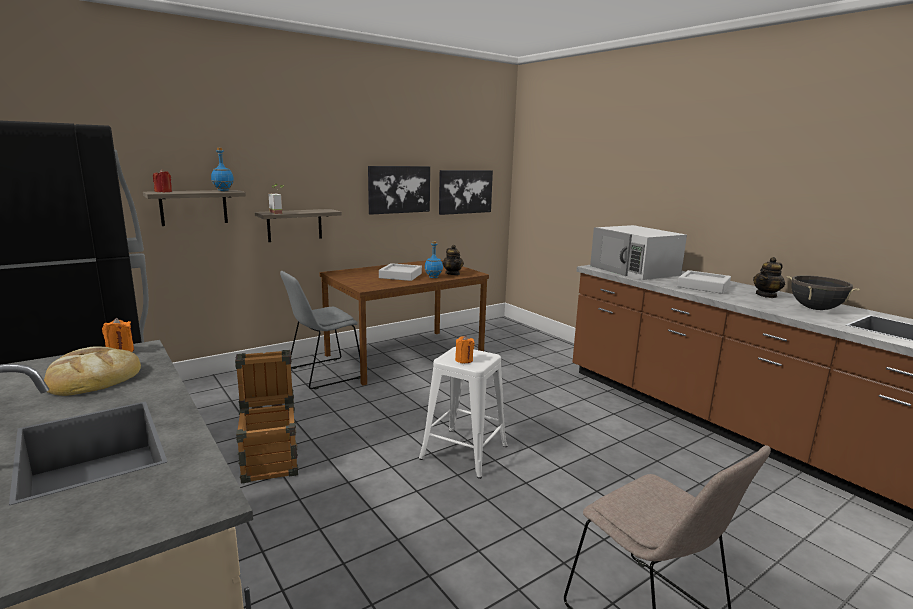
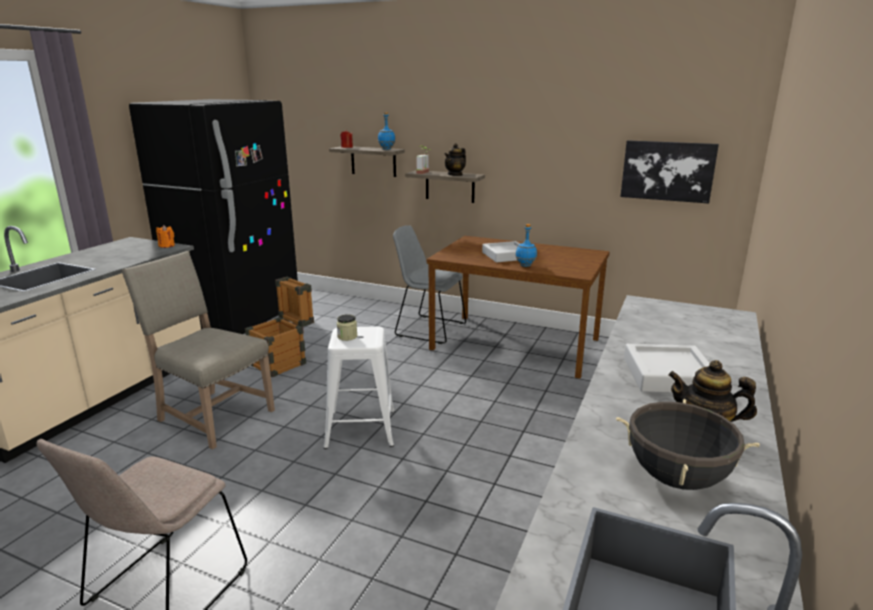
camera: 60 degrees right, 5 degrees up
bread [44,346,141,396] -> none
picture [368,166,430,215] -> none
teapot [442,245,464,275] -> teapot moved to [444,143,466,176]
orange candle [455,336,475,363] -> jar [337,314,357,341]
white microwave [590,225,687,280] -> none
none -> beige chair [121,251,275,449]

